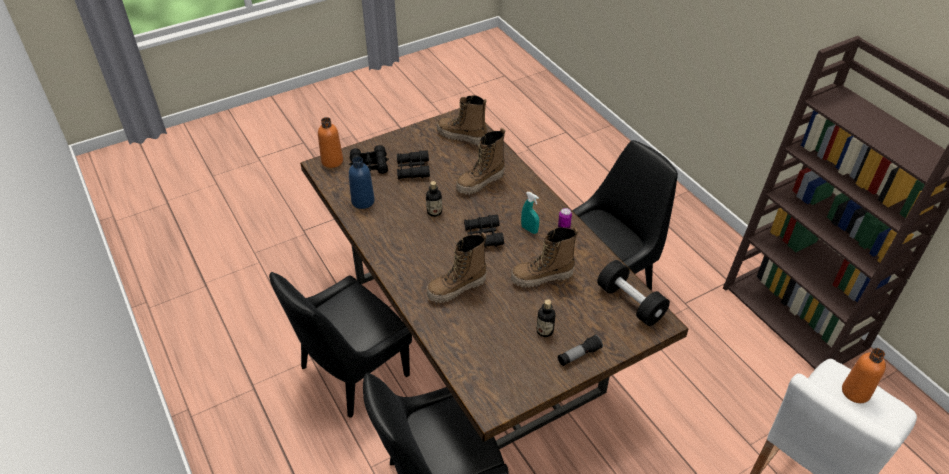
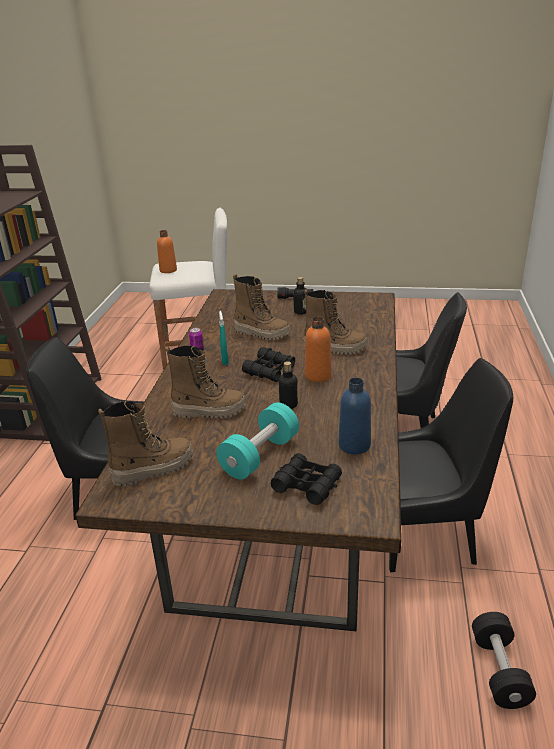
camera: 140 degrees left, 15 degrees down
orange bottle [318,117,343,168] -> orange bottle moved to [305,317,332,382]
black binoculars [397,150,430,179] -> turquoise dumbbell [216,402,299,480]
boot [437,95,487,146] -> boot turned 90 degrees counterclockwise [98,401,193,486]
black dumbbell [597,260,670,326] -> black dumbbell moved to [472,612,536,709]

